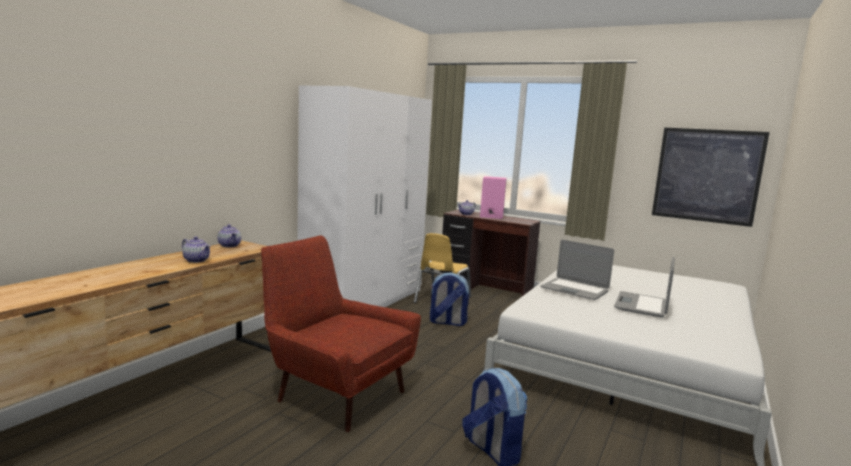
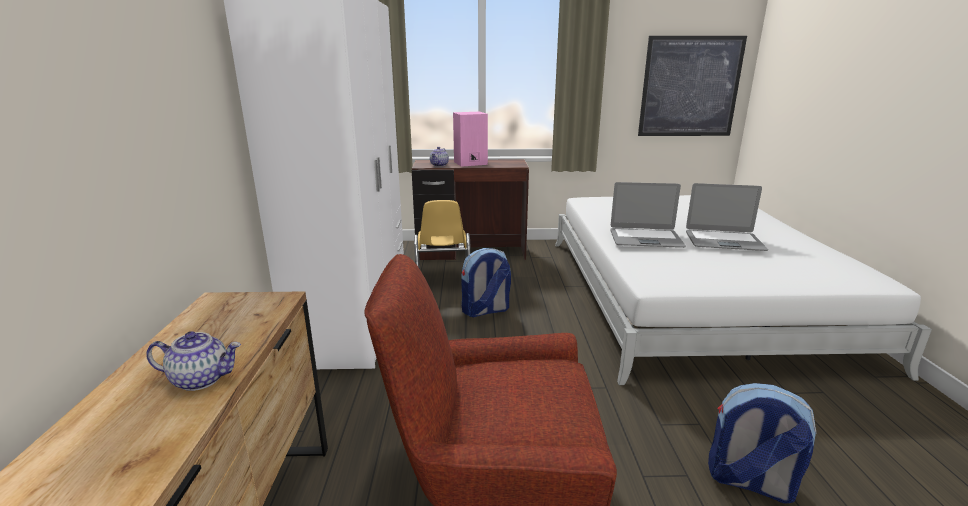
camera: 30 degrees left, 10 degrees up
teapot [218,224,241,247] -> none
laptop [614,257,675,318] -> laptop turned 75 degrees counterclockwise [686,183,768,251]

